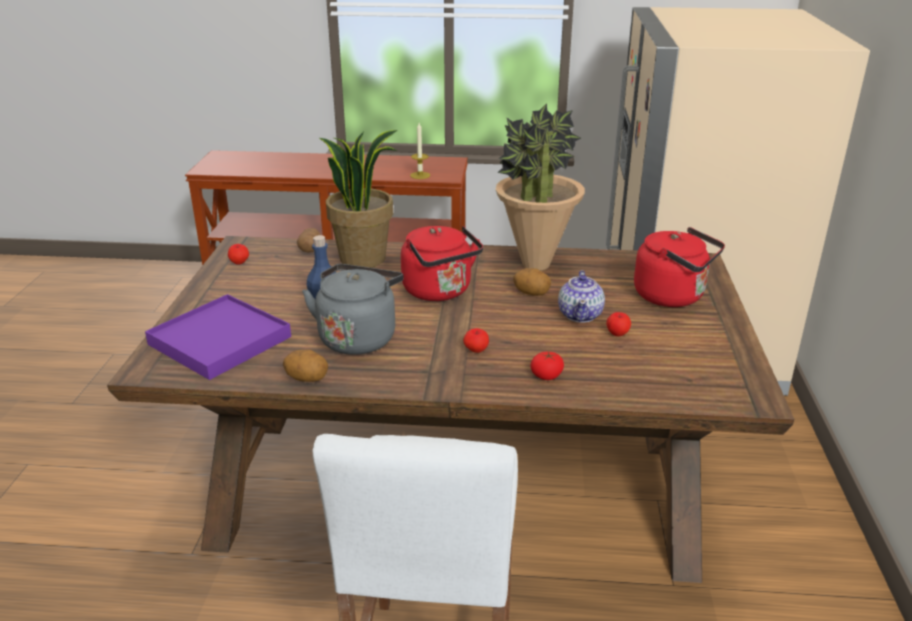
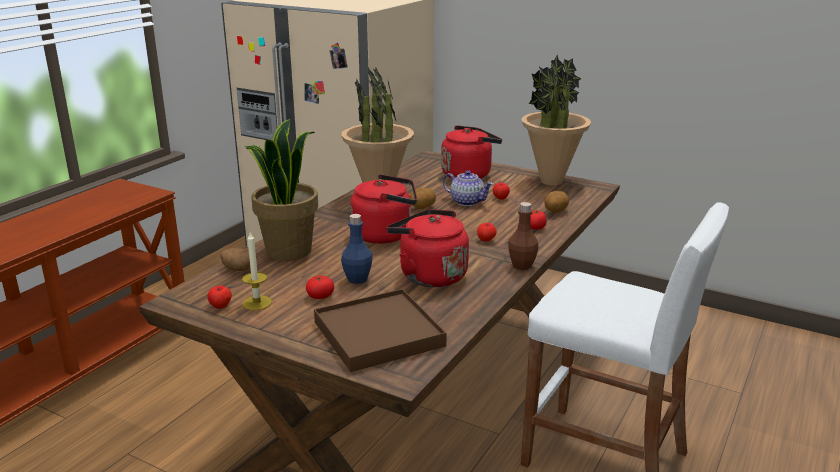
camera: 65 degrees left, 5 degrees down
purple tray [145,294,291,380] -> brown tray [314,289,447,372]
potato [283,349,328,382] -> potato moved to [544,191,569,213]
grey kettle [302,264,404,355] -> red kettle [387,209,469,287]
candle [410,123,430,179] -> candle moved to [242,232,272,310]
none -> tomato [306,276,334,299]
none -> brown bottle [508,202,539,270]
none -> potted plant [522,55,591,185]

